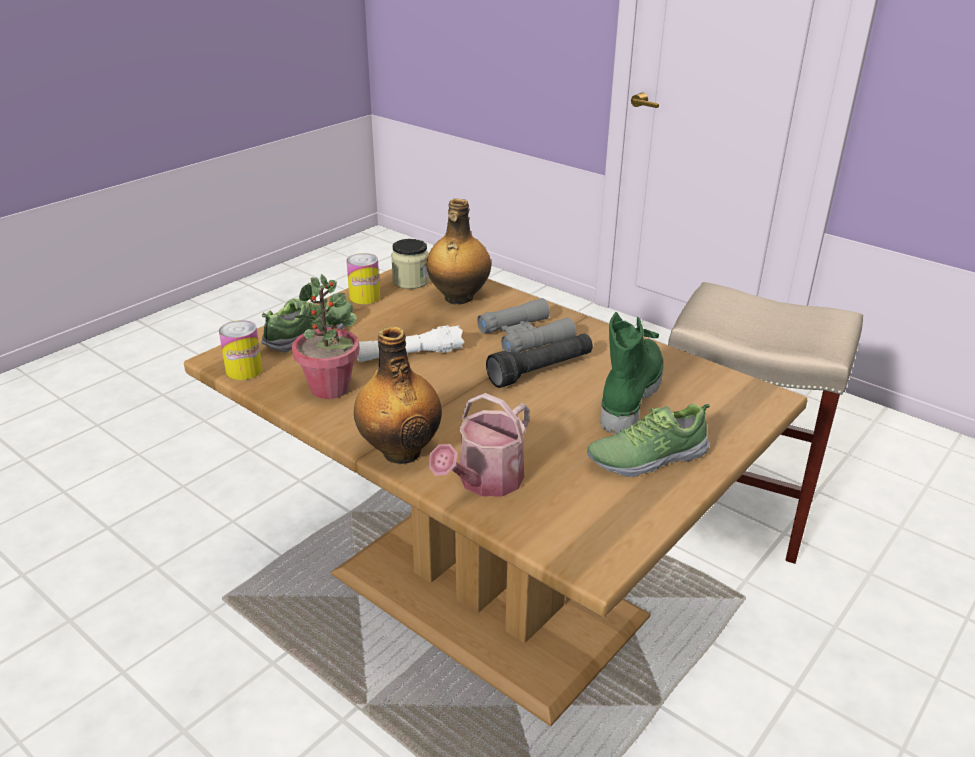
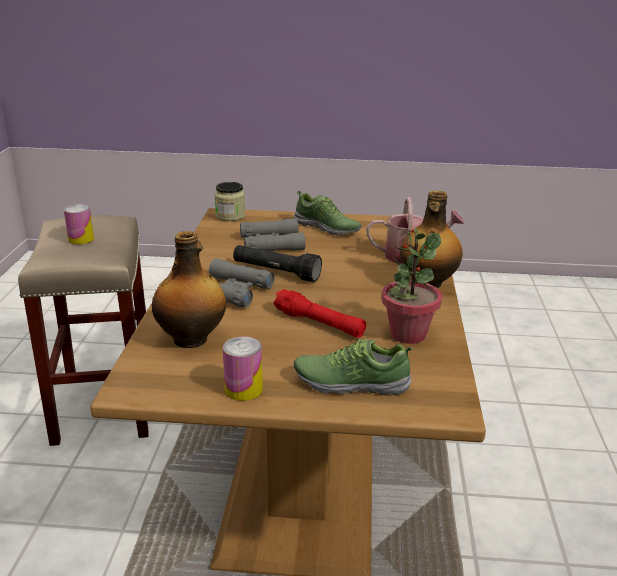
camera: 125 degrees left, 5 degrees down
can [219,320,263,380] -> can moved to [64,204,94,245]
white flashlight [357,325,464,362] -> red flashlight [273,289,366,338]
jar [391,239,430,289] -> jar moved to [215,182,245,221]
green boot [600,312,663,434] -> grey binoculars [240,219,306,251]

